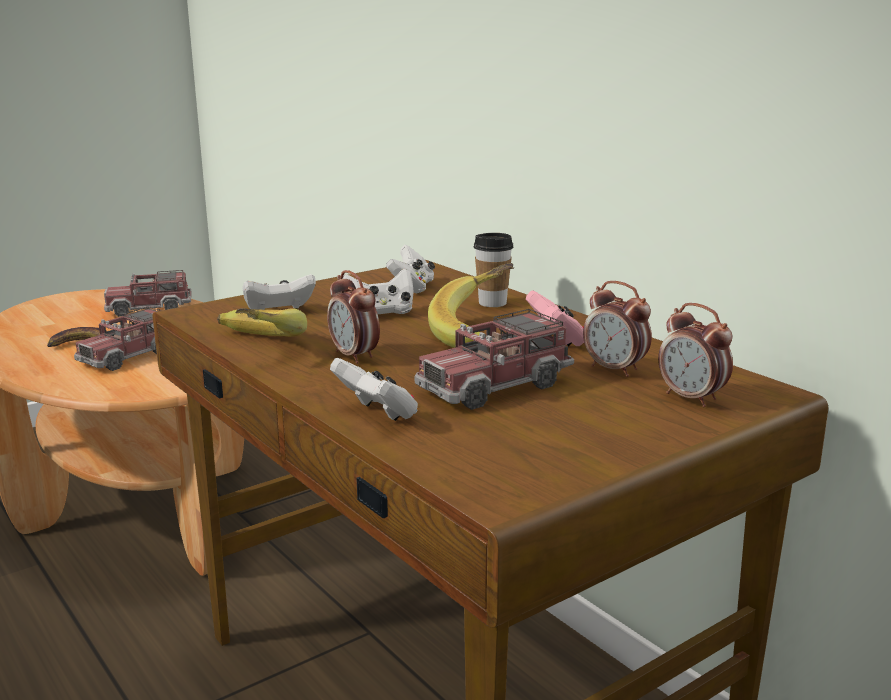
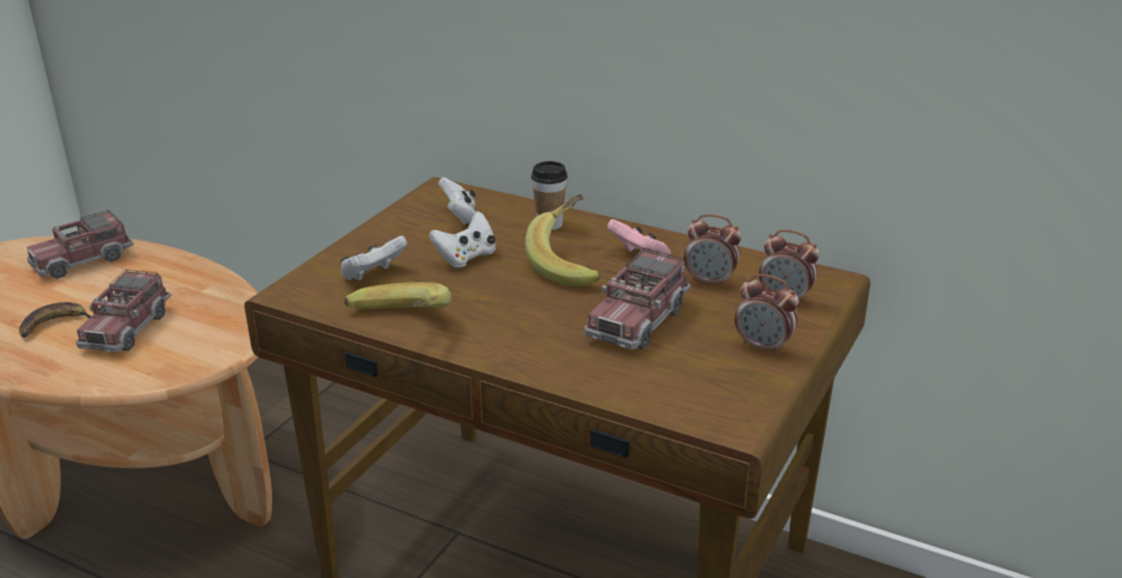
camera: 25 degrees left, 10 degrees up
alarm clock [327,270,380,364] -> alarm clock moved to [735,274,799,356]
white game controller [330,358,418,421] -> none

